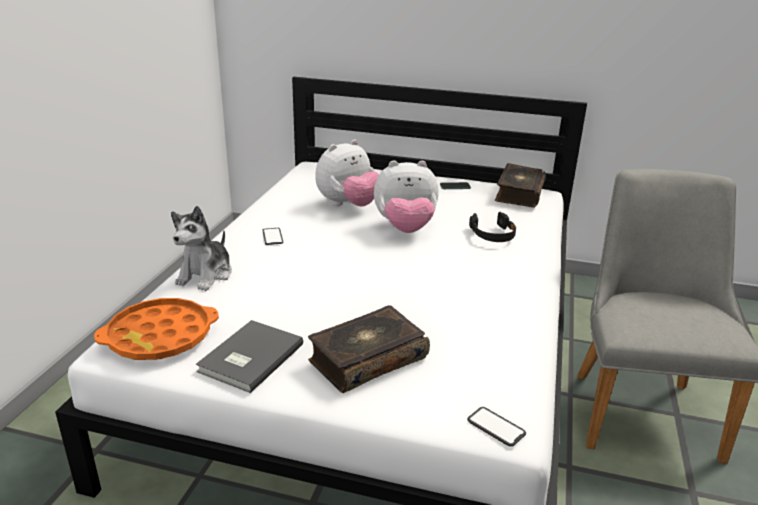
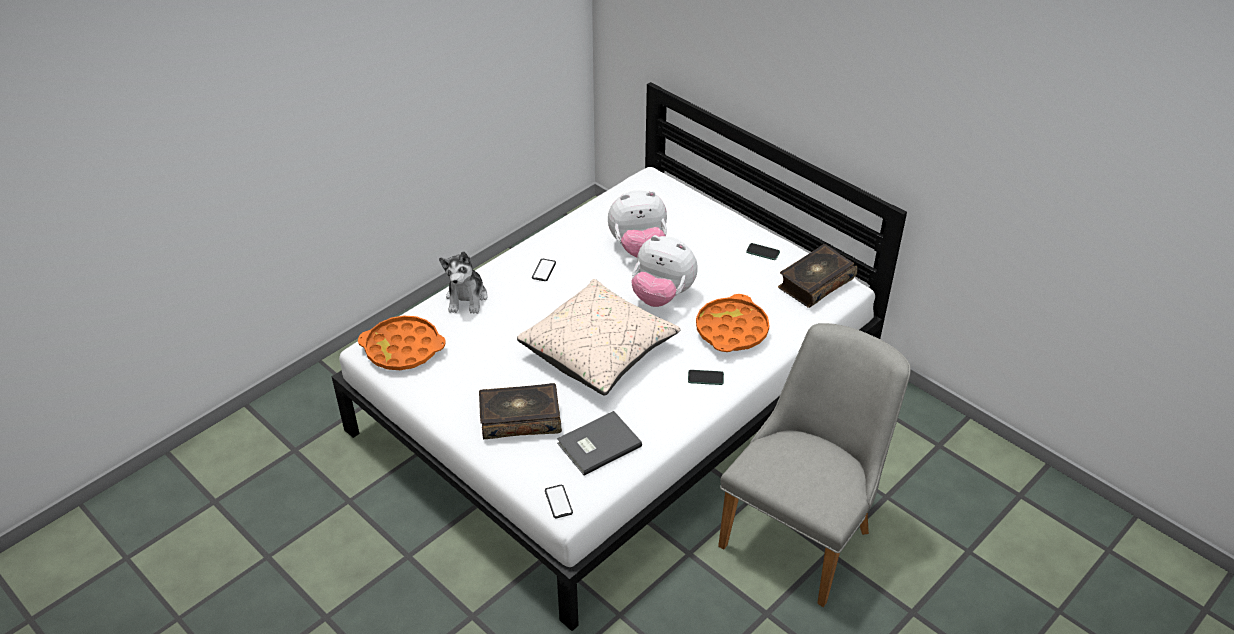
camera: 30 degrees right, 15 degrees up
plush toy [171,206,232,291] -> plush toy turned 45 degrees counterclockwise [439,251,488,314]
grey book [196,320,303,393] -> grey book moved to [557,411,642,476]
black headphones [469,212,516,242] -> orange tray [696,294,770,352]
none -> beige pillow [517,279,681,396]
none -> phone [688,370,724,385]

